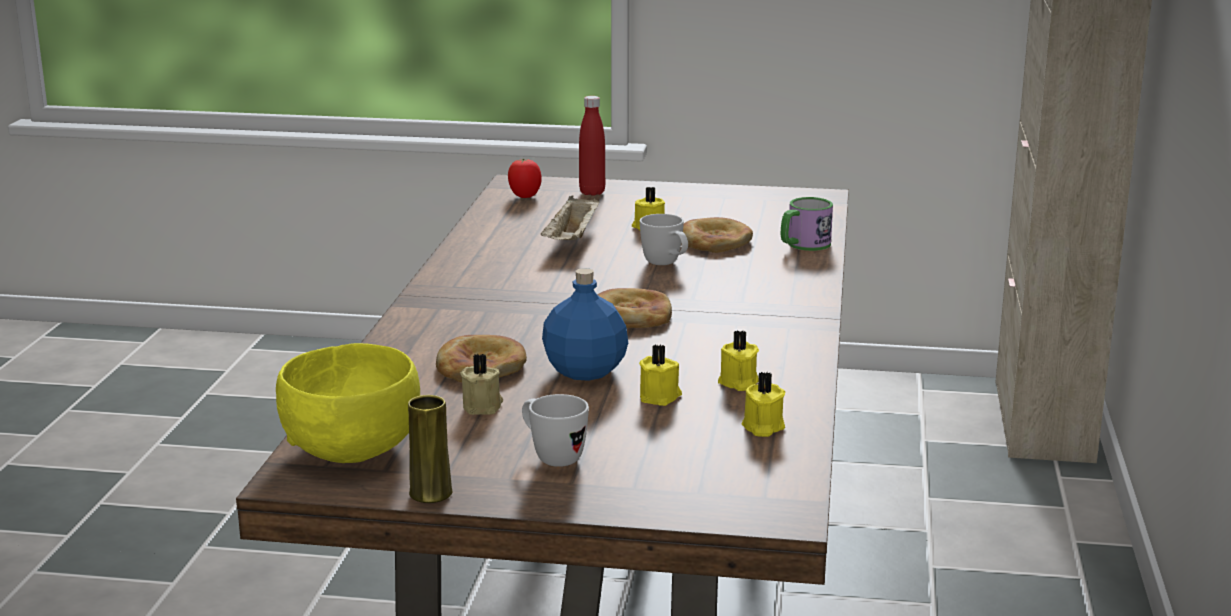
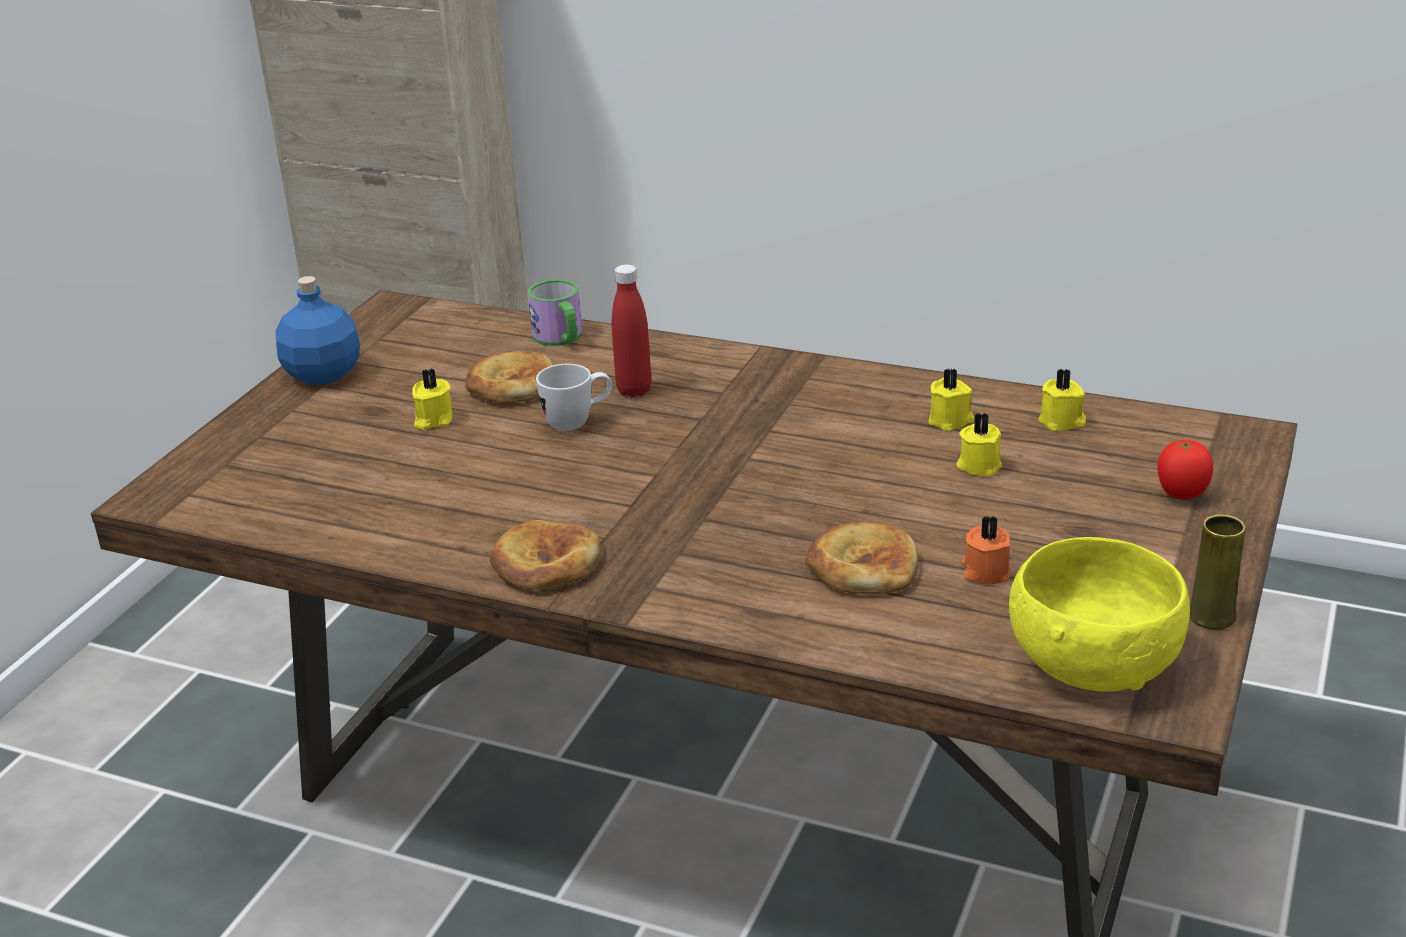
camera: 75 degrees left, 10 degrees up
beige candle [460,354,503,415] -> orange candle [962,515,1010,585]
tomato [508,159,542,198] -> tomato moved to [1158,440,1213,499]
white mug [522,394,589,467] -> none
beige tray [541,196,600,240] -> none
blue bottle [542,268,628,381] -> blue bottle moved to [275,276,360,385]
red bottle [579,96,605,196] -> red bottle moved to [612,264,651,397]
bread [598,288,672,328] -> bread moved to [490,520,602,590]

